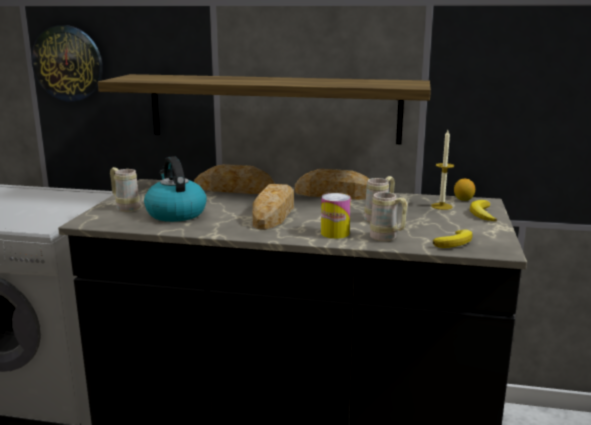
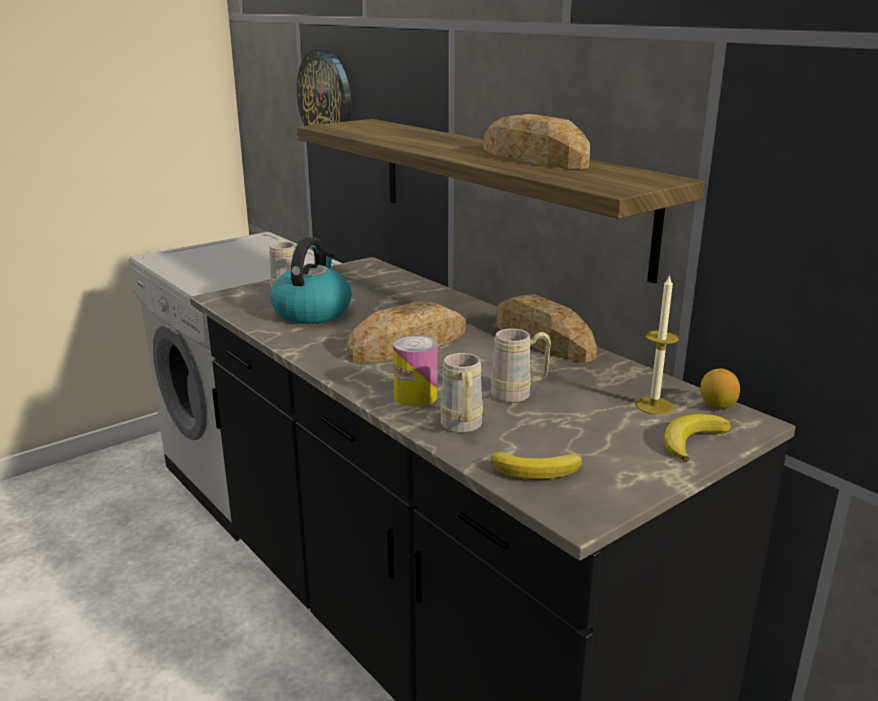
camera: 40 degrees right, 5 degrees up
bread [194,164,275,194] -> bread moved to [483,114,590,169]

